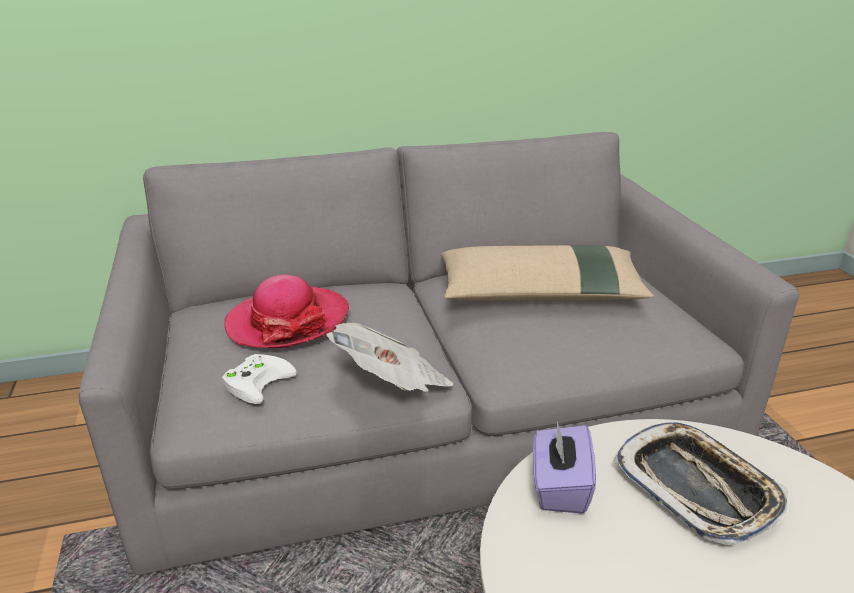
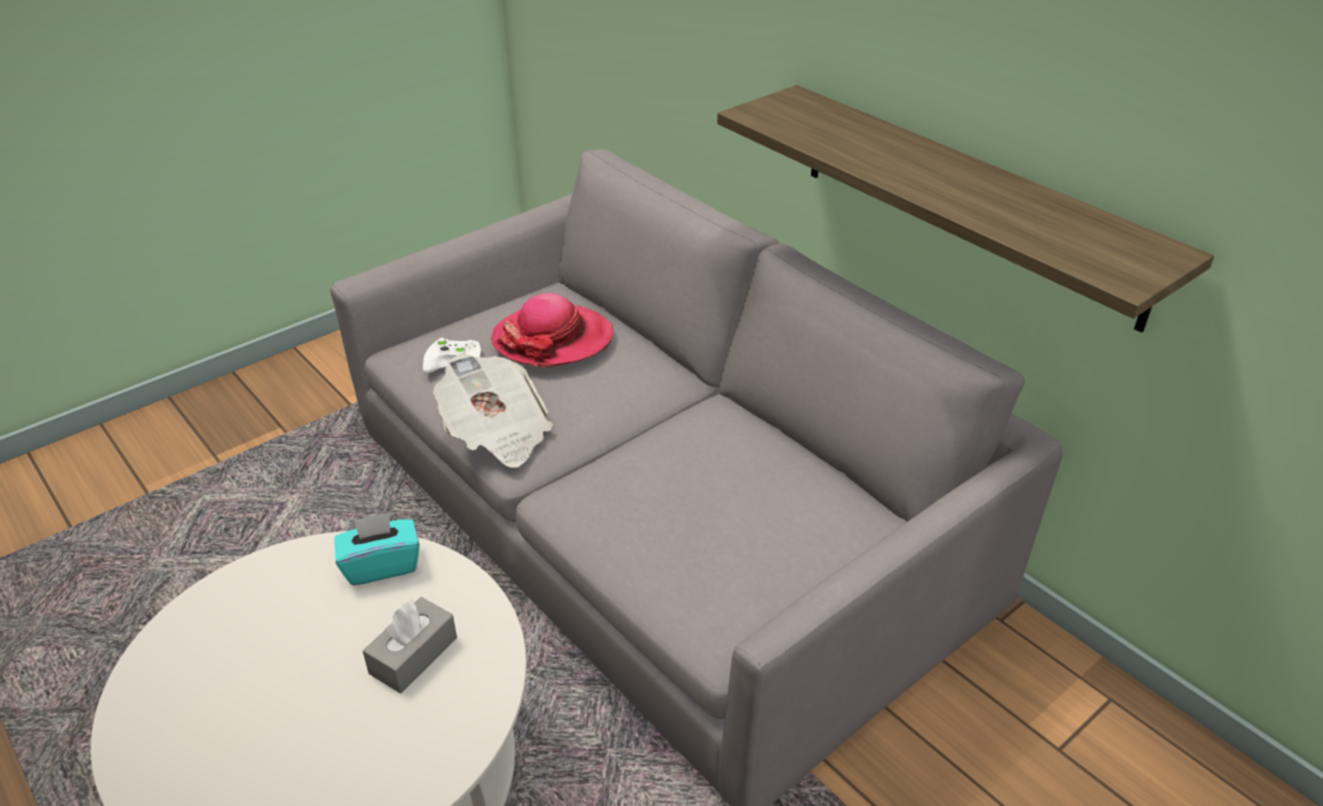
camera: 65 degrees right, 10 degrees up
beige pillow [441,245,654,301] -> none
purple tissue box [533,421,596,514] -> turquoise tissue box [335,513,420,586]
tray [614,422,788,545] -> grey tissue box [363,597,457,693]
none -> shelf [717,85,1214,333]

